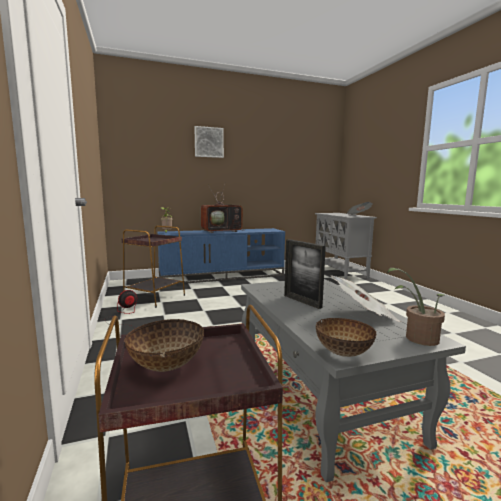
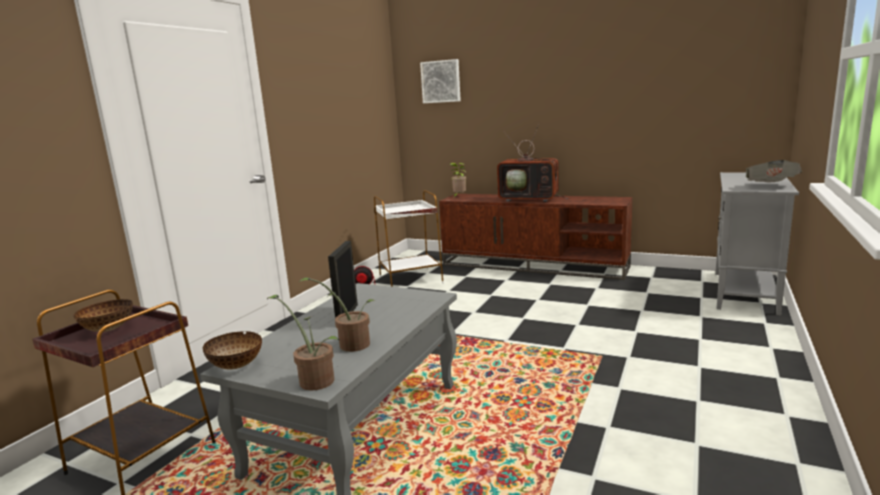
camera: 45 degrees right, 5 degrees up
brown side table [122,226,185,308] -> white side table [374,190,444,287]
blue tv stand [157,228,285,284] -> brown tv stand [439,194,633,280]
picture [194,126,224,158] -> picture moved to [420,59,461,103]
newspaper [331,275,401,322] -> potted plant [298,277,374,352]

